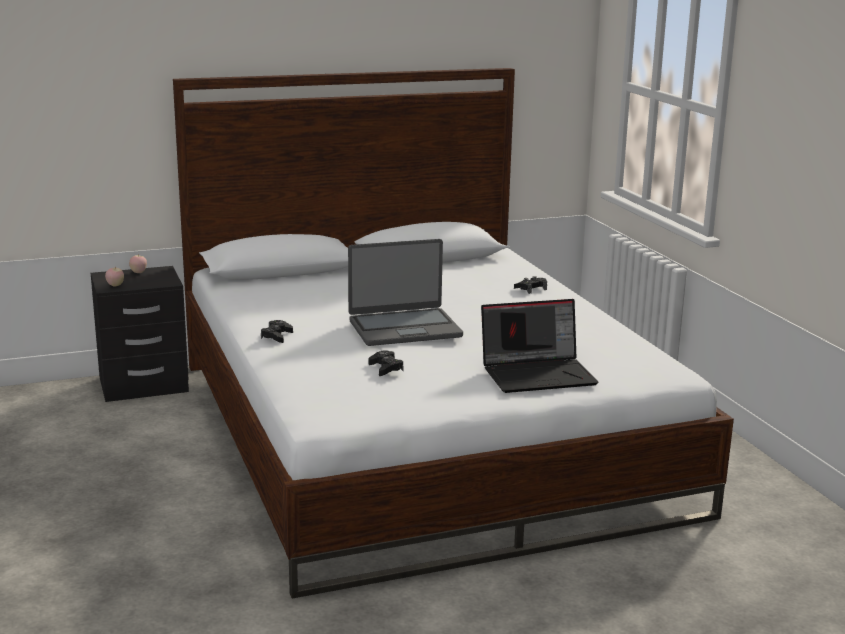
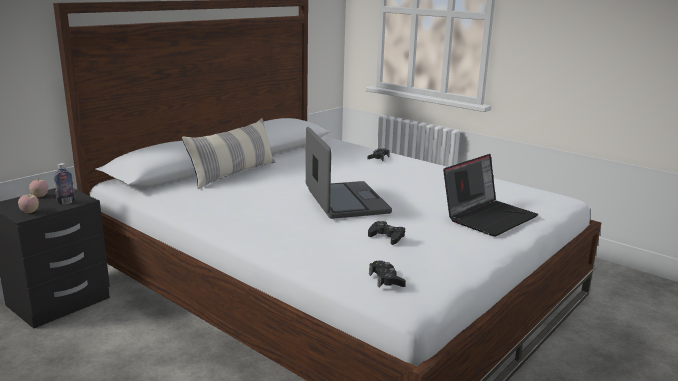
camera: 30 degrees left, 0 degrees up
black game controller [261,320,293,343] -> black game controller moved to [369,261,406,288]
laptop [348,239,463,346] -> laptop turned 60 degrees counterclockwise [306,127,392,219]
none -> bottle [54,163,75,205]
none -> pillow [182,118,276,189]

